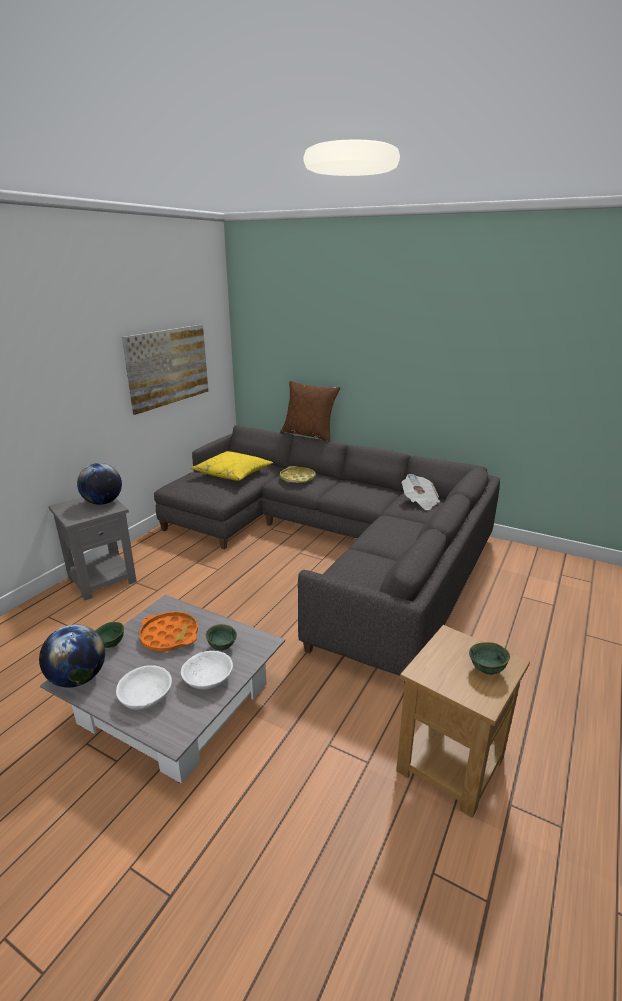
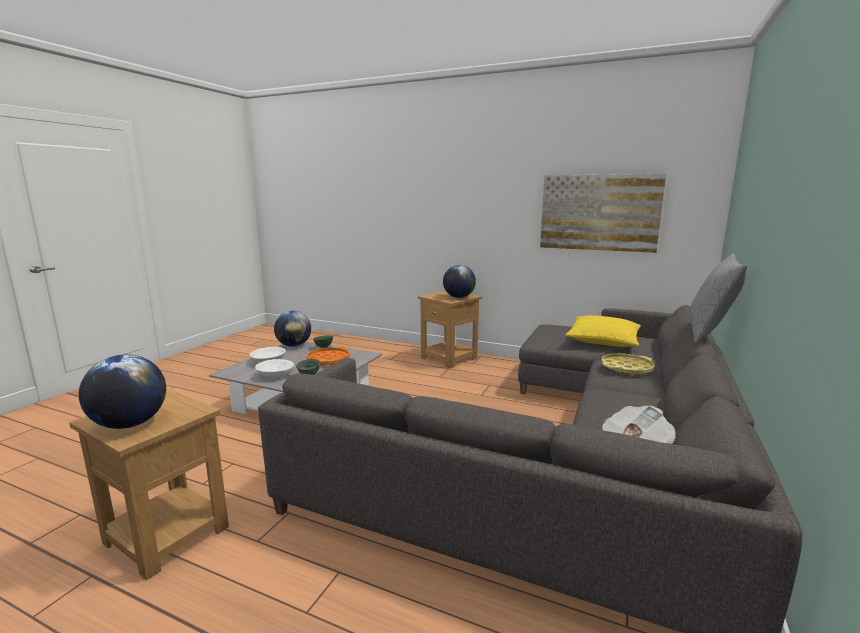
camera: 85 degrees right, 10 degrees down
grey side table [49,497,137,600] -> brown side table [418,290,482,368]
brown pillow [280,381,341,442] -> grey pillow [689,254,747,343]
green bowl [469,642,510,675] -> globe [79,354,166,429]

